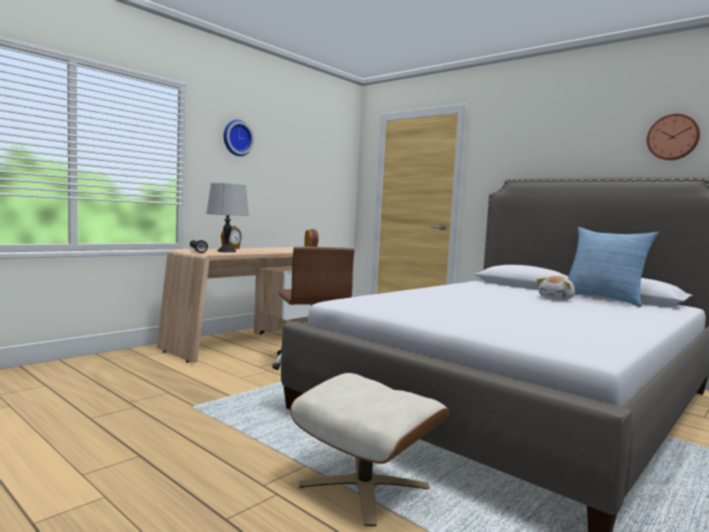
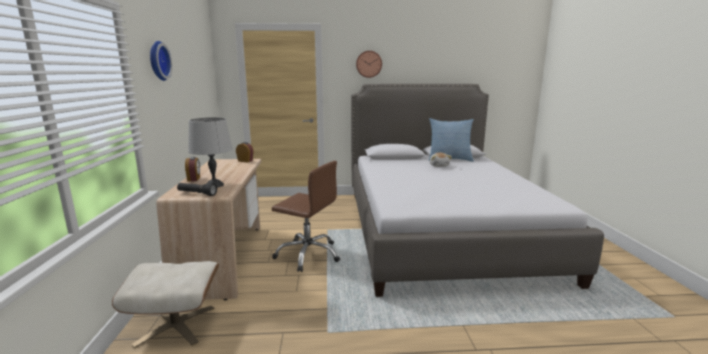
camera: 45 degrees left, 10 degrees up
beige ottoman [290,373,450,526] -> beige ottoman moved to [112,261,219,348]
wall clock [647,114,700,160] -> wall clock moved to [356,51,382,78]

